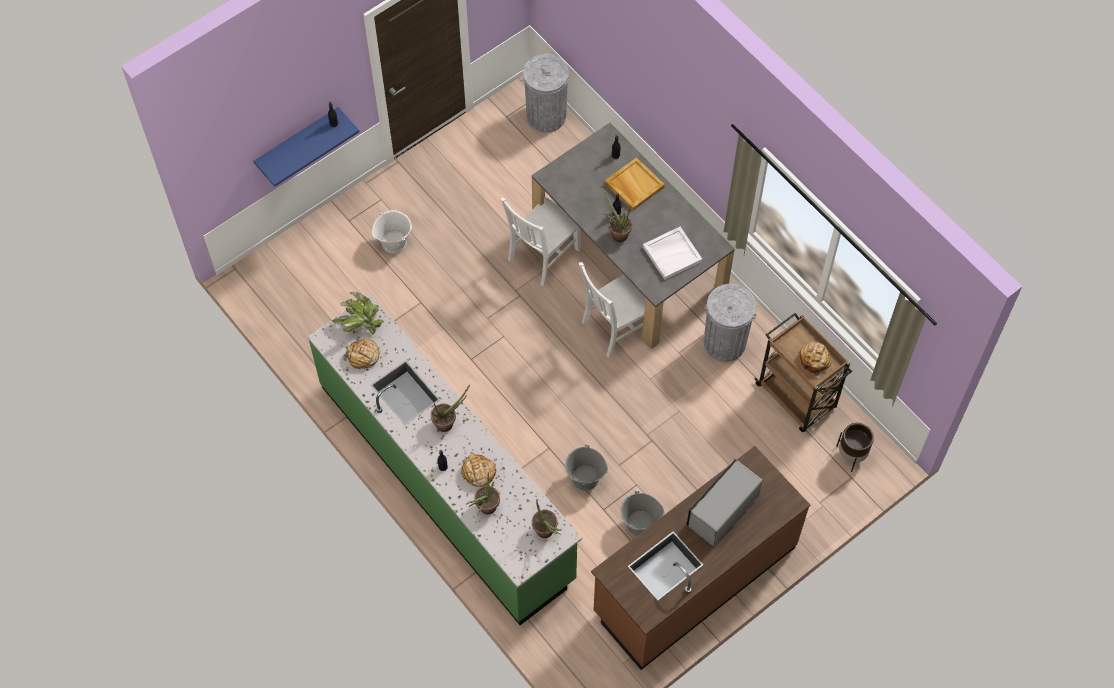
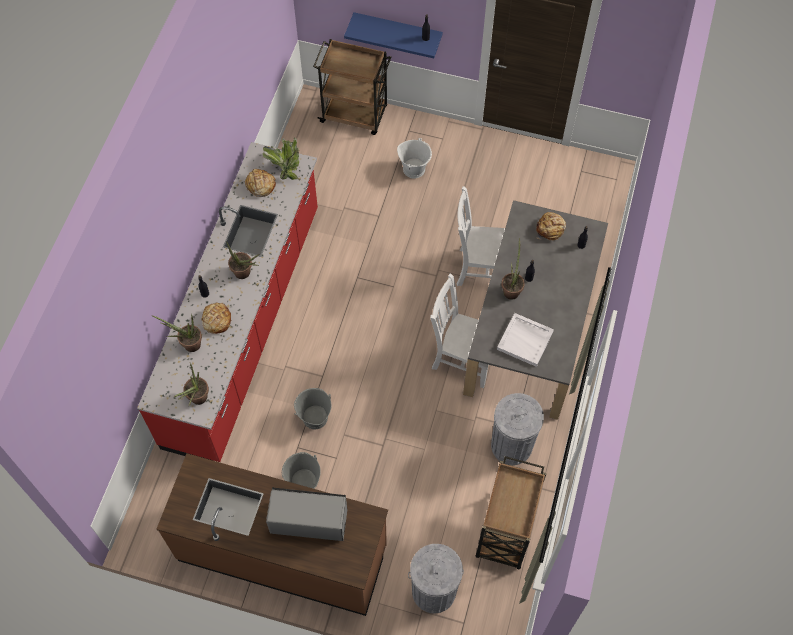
camera: 55 degrees right, 0 degrees up
green counter [307,294,582,625] -> red counter [137,142,318,462]
grey trash can [523,54,569,133] -> grey trash can moved to [408,544,464,613]
beige tray [605,157,665,211] -> none
bread [799,342,831,378] -> bread moved to [536,212,566,241]
brown planter [836,423,874,472] -> none
none -> brown cart [313,39,391,135]

